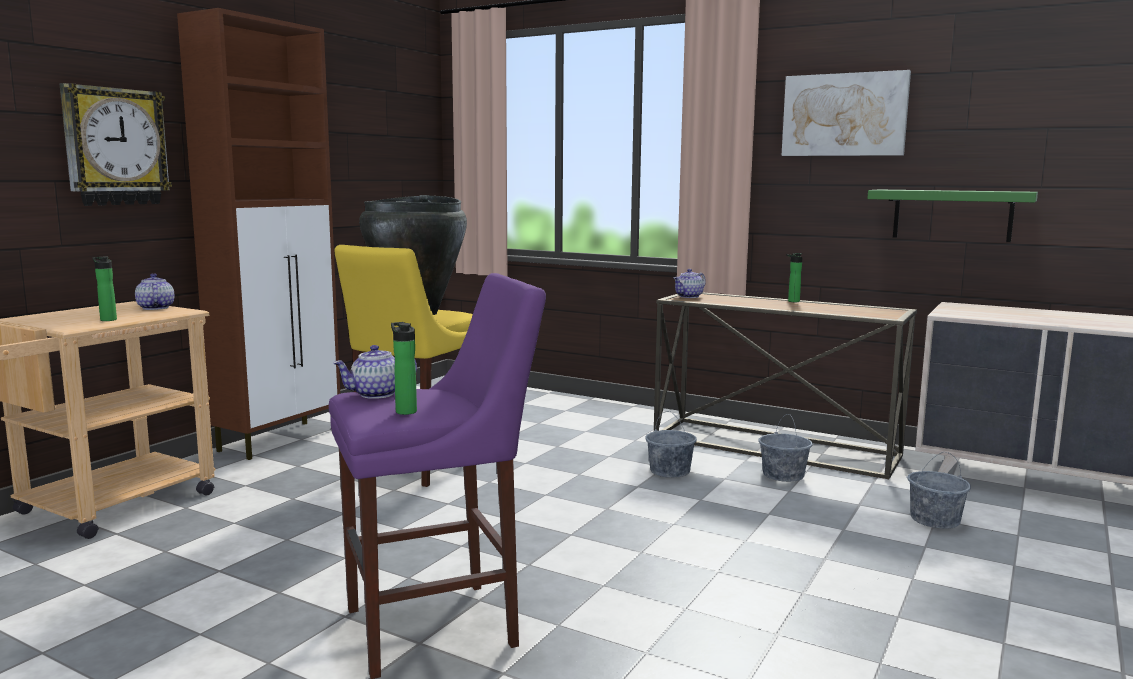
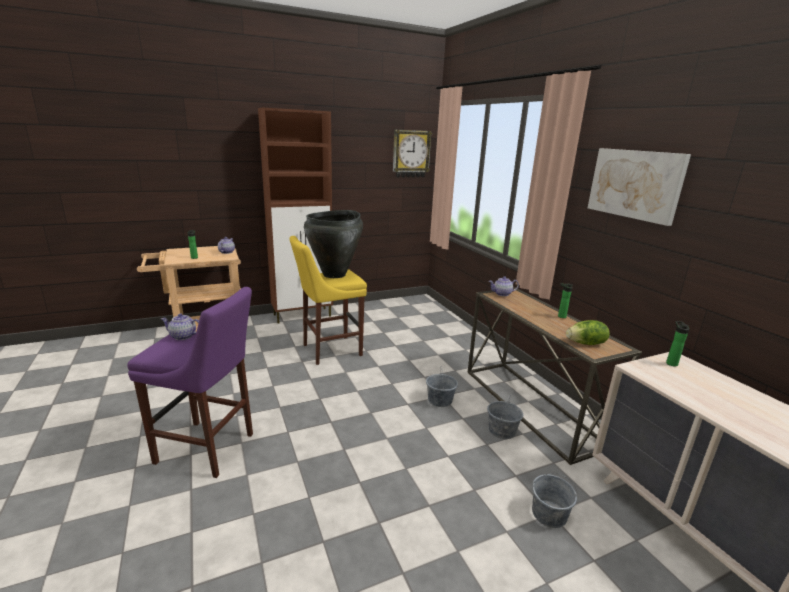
camera: 35 degrees right, 10 degrees up
wall clock [60,83,172,206] -> wall clock moved to [393,130,432,177]
bottle [391,322,417,415] -> bottle moved to [666,321,689,367]
green shelf [867,190,1038,242] -> none
none -> lettuce [566,320,610,345]

